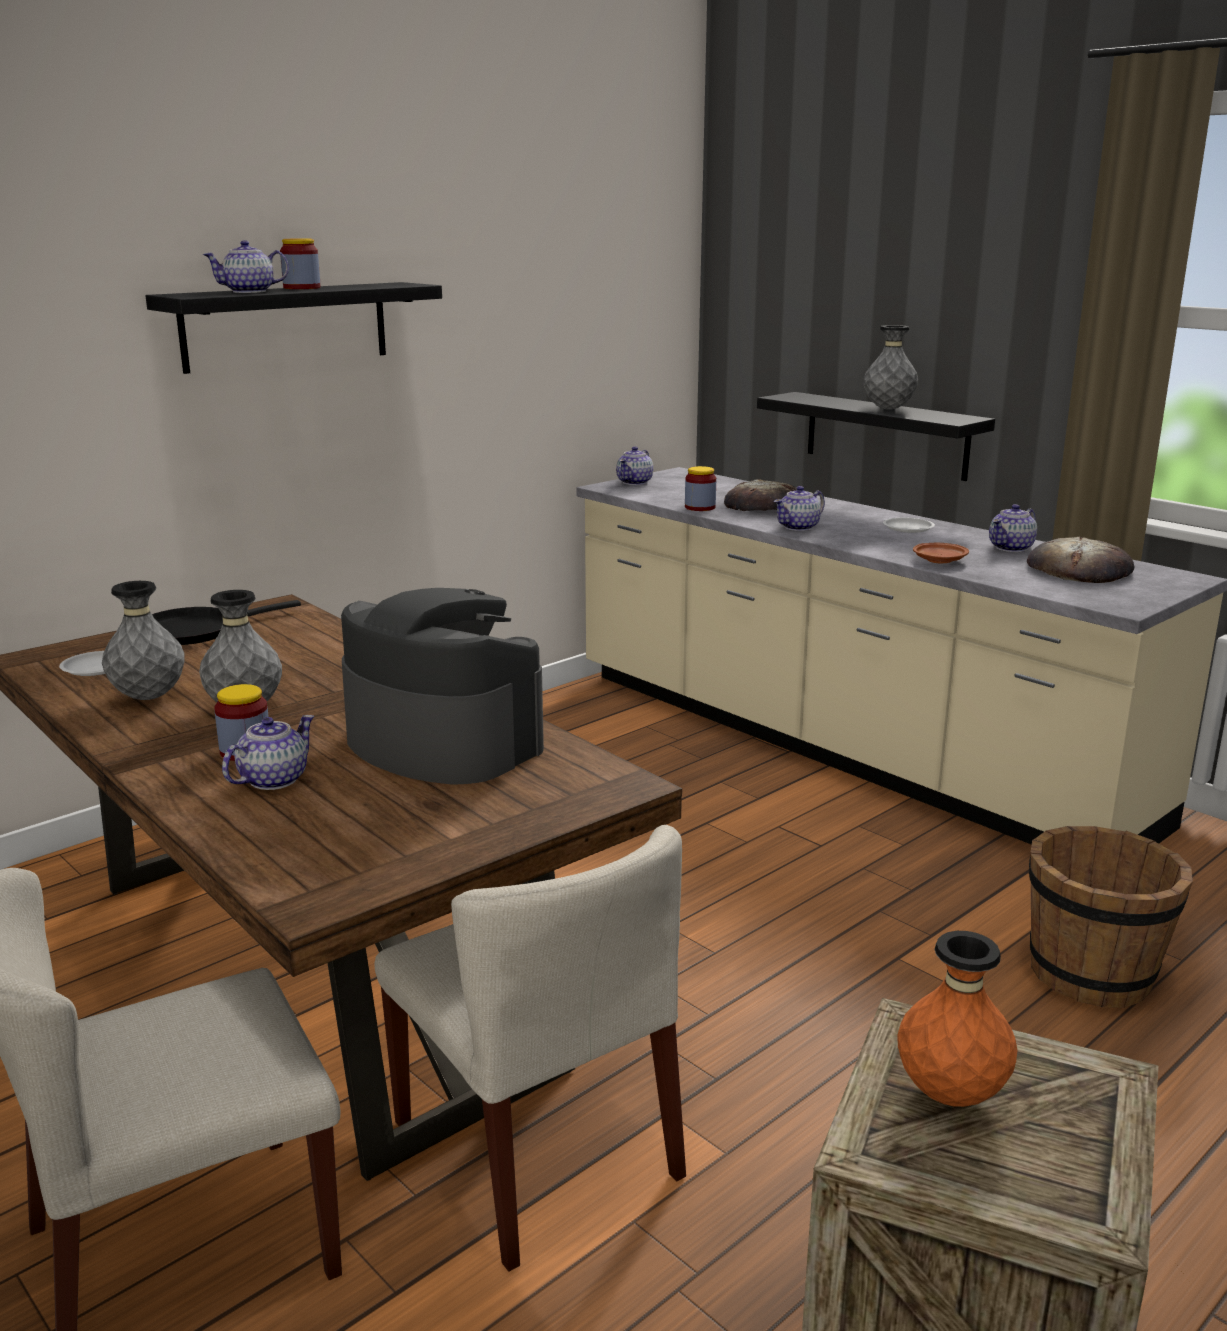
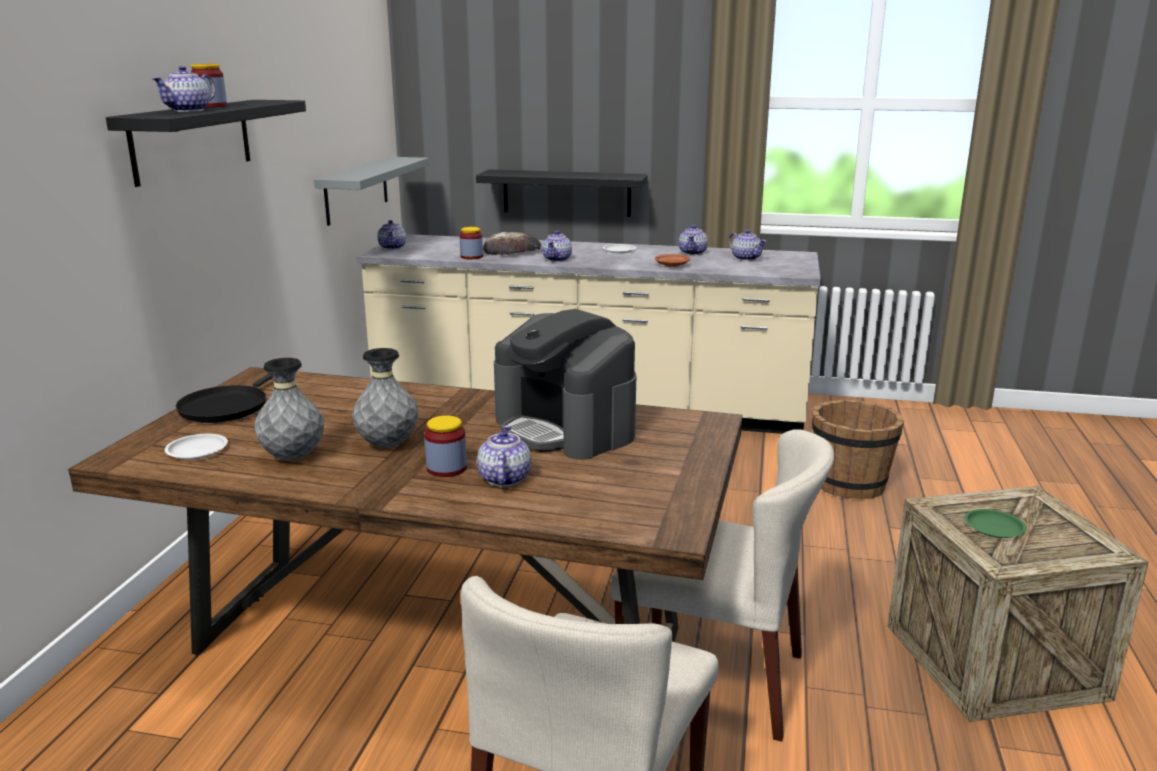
camera: 35 degrees left, 0 degrees up
coffee machine [341,588,544,785] -> coffee machine turned 135 degrees counterclockwise [494,309,636,460]
grey vase [864,325,918,410] -> none
orange vase [898,931,1018,1107] -> green plate [964,509,1027,538]
bread [1027,537,1134,583] -> teapot [728,230,766,261]
none -> grey shelf [314,157,429,226]

